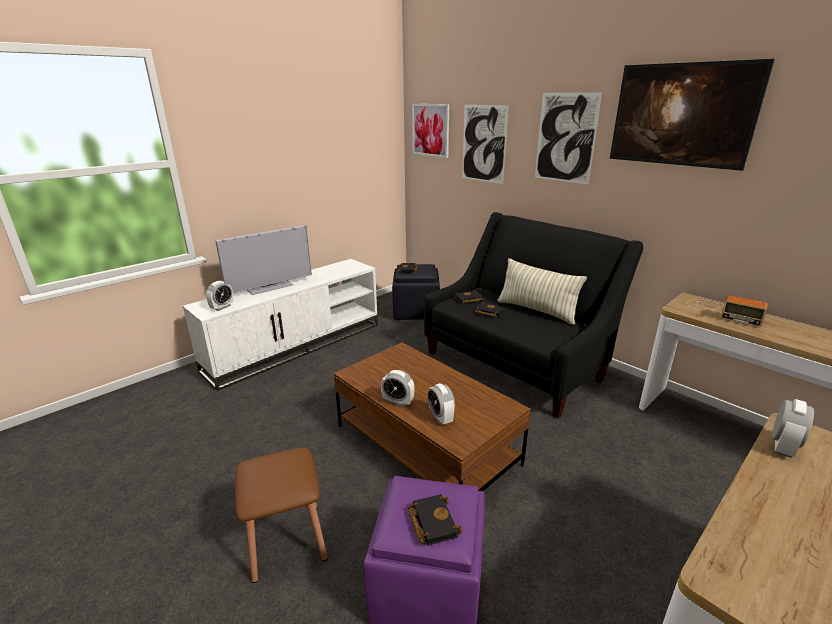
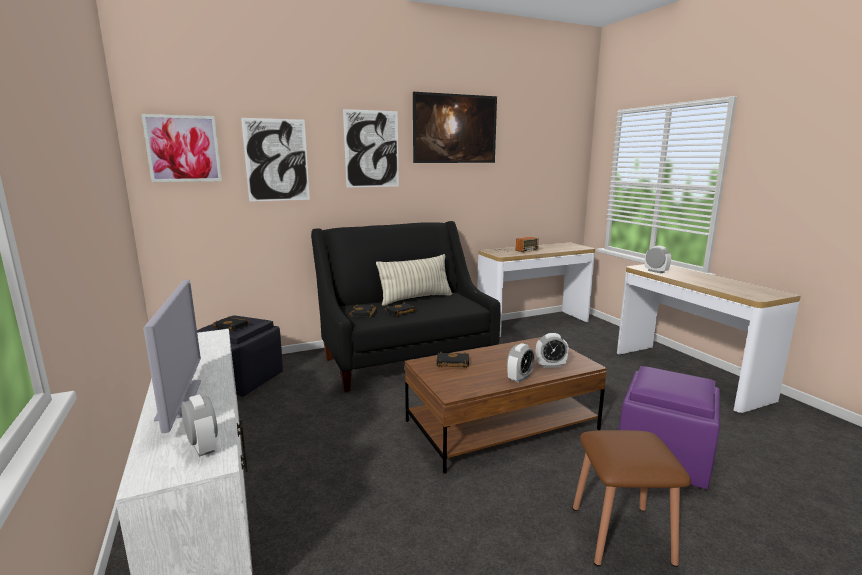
camera: 70 degrees left, 10 degrees down
black book [407,494,463,546] -> black book moved to [437,352,469,368]

